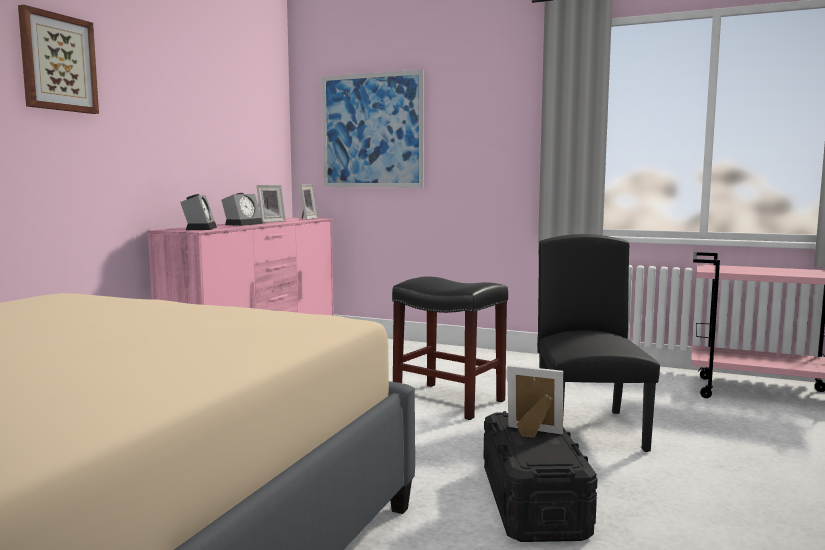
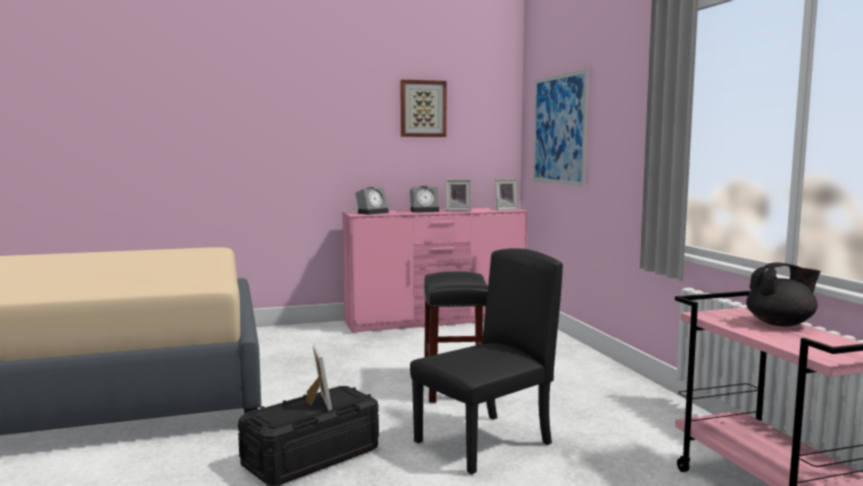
camera: 50 degrees right, 0 degrees up
picture [18,5,99,114] -> picture moved to [400,80,447,137]
none -> black teapot [746,262,821,326]

